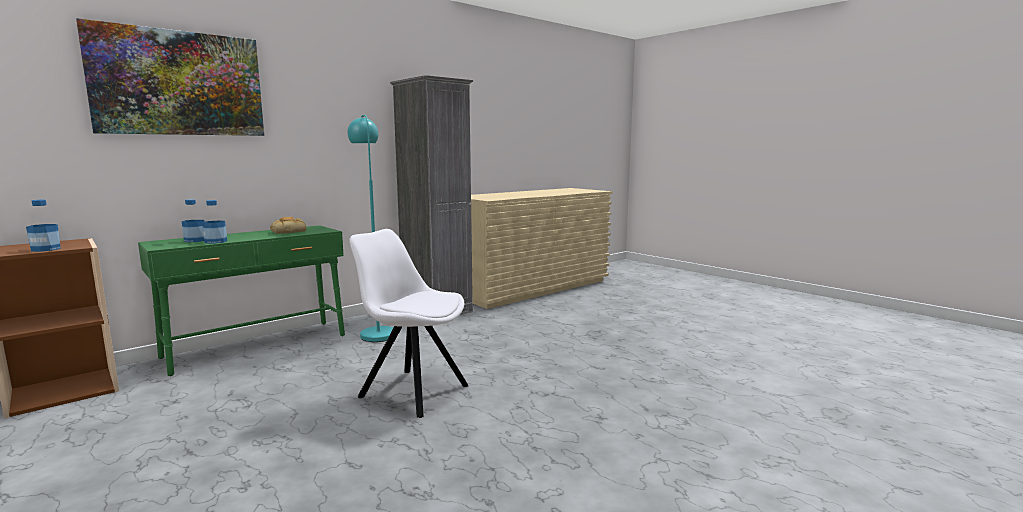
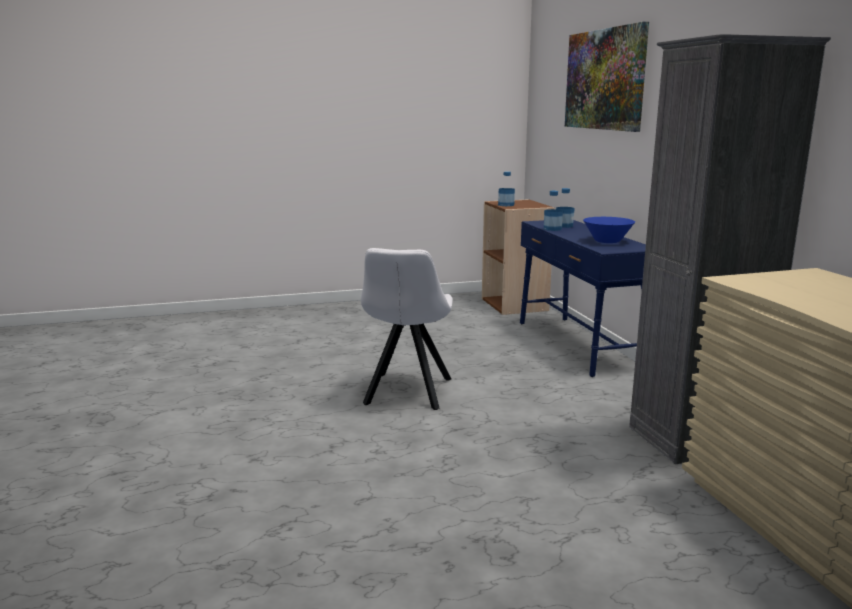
camera: 115 degrees right, 5 degrees up
green console table [138,225,345,376] -> blue console table [520,220,646,377]
bread [270,217,306,234] -> blue bowl [583,217,635,243]
turquoise floor lamp [347,115,393,342] -> none
white chair [350,229,469,418] -> white chair turned 135 degrees clockwise [361,248,453,410]

